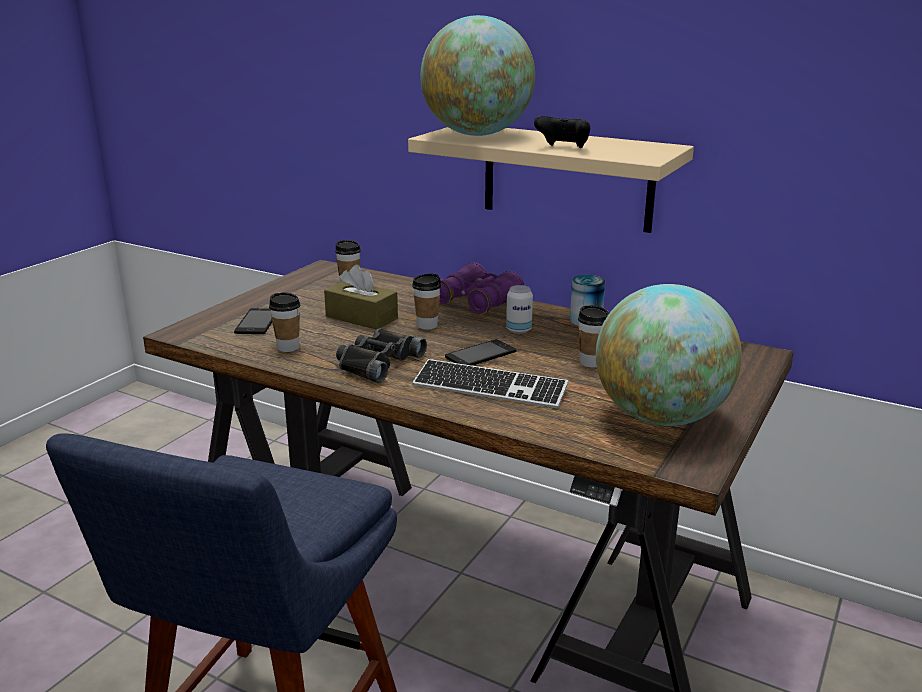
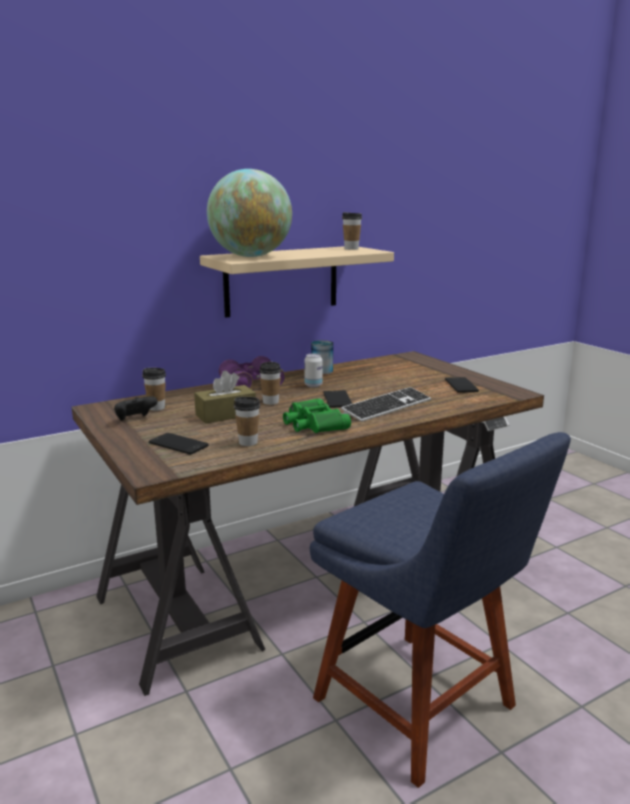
camera: 60 degrees left, 5 degrees down
black binoculars [336,328,427,383] -> green binoculars [283,398,351,433]
black game controller [534,116,590,148] -> black game controller moved to [114,396,157,421]
cup [578,305,609,367] -> cup moved to [342,212,362,250]
globe [596,284,742,426] -> phone [445,377,479,393]

